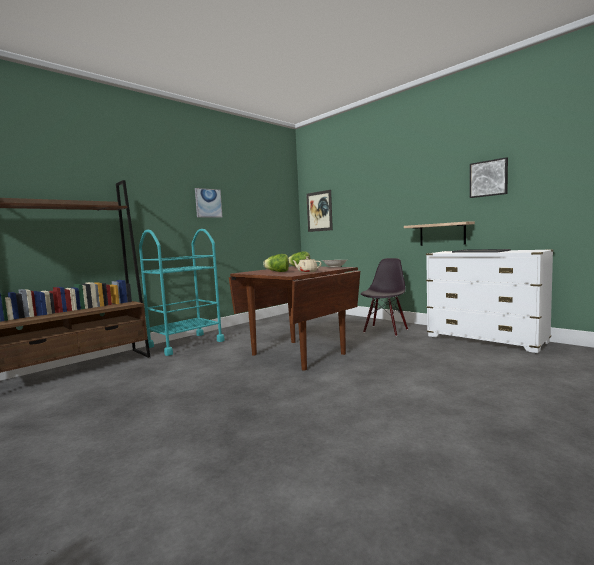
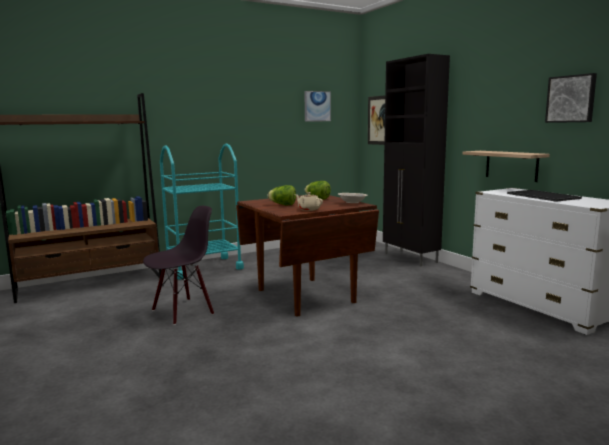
camera: 15 degrees right, 5 degrees up
picture [195,188,222,218] -> picture moved to [304,91,331,122]
black chair [361,258,408,336] -> black chair moved to [143,206,214,325]
none -> black cabinet [383,54,450,266]

